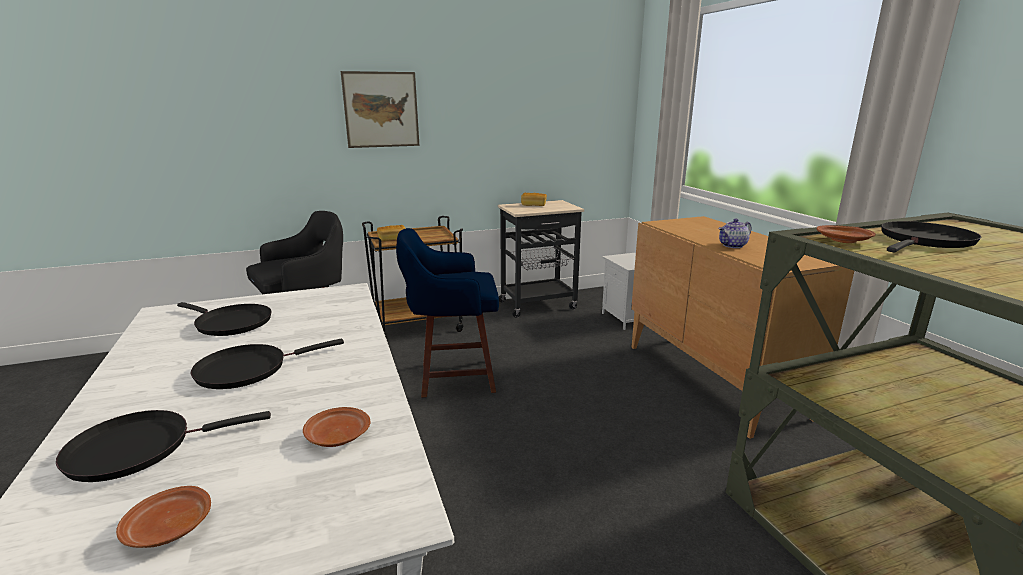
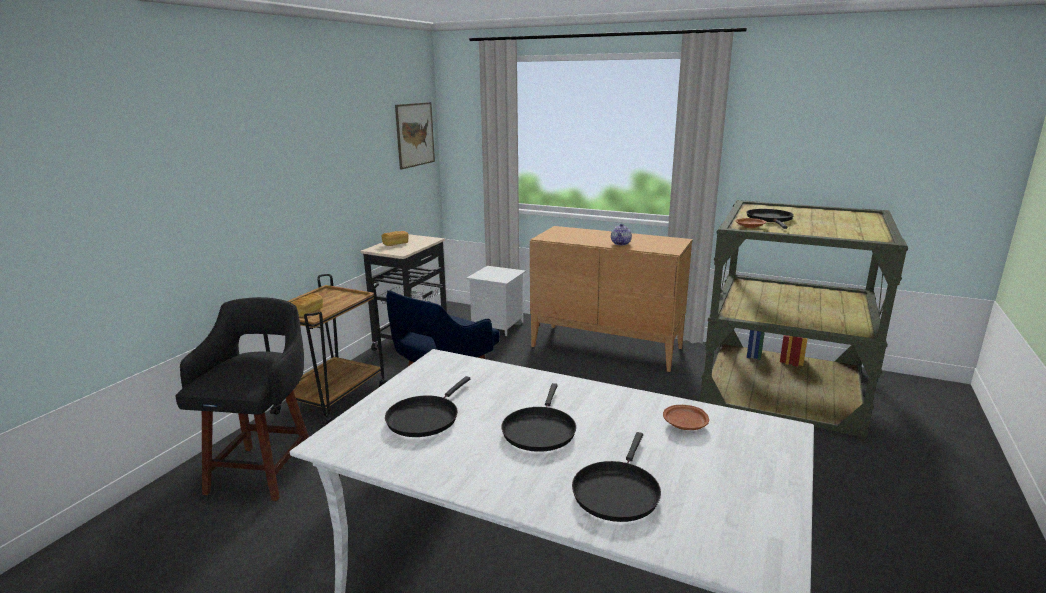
camera: 45 degrees left, 0 degrees up
brown plate [116,486,211,548] -> none
black frying pan [177,302,272,336] -> black frying pan turned 135 degrees clockwise [385,376,470,437]
picture [341,71,420,148] -> picture moved to [395,102,435,169]

